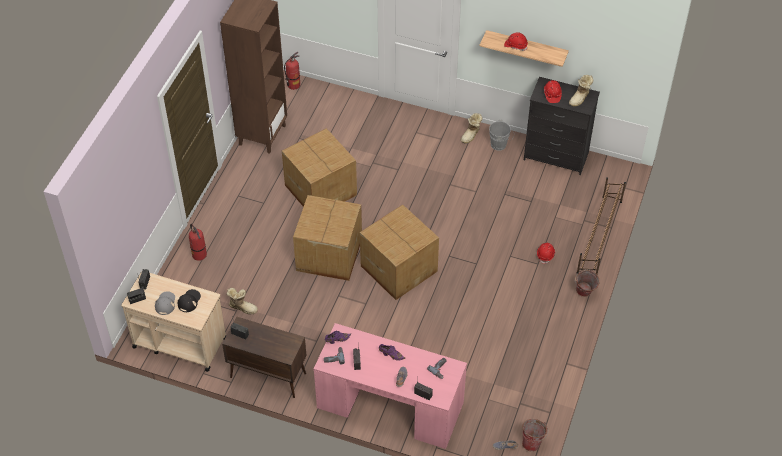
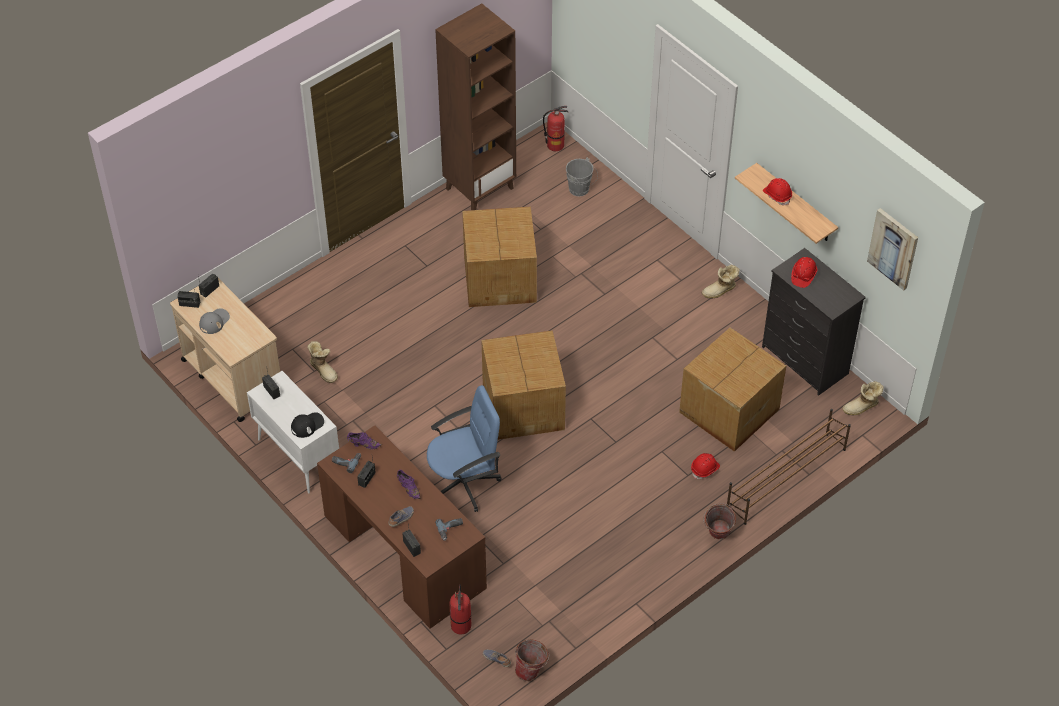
camera: 30 degrees right, 0 degrees up
black cap [178,289,201,312] -> black cap moved to [291,412,324,438]
fire extinguisher [189,224,207,261] -> fire extinguisher moved to [450,584,471,634]
brown cabinet [222,317,307,398] -> white cabinet [247,371,339,494]
cardboard box [293,195,362,281] -> cardboard box moved to [679,328,786,452]
pink desk [314,323,467,449] -> brown desk [317,426,487,629]
grey bucket [489,119,513,151] -> grey bucket moved to [566,157,598,196]
boot [569,75,594,107] -> boot moved to [842,381,884,415]
none -> blue office chair [427,385,502,512]
none -> picture [867,208,918,291]

